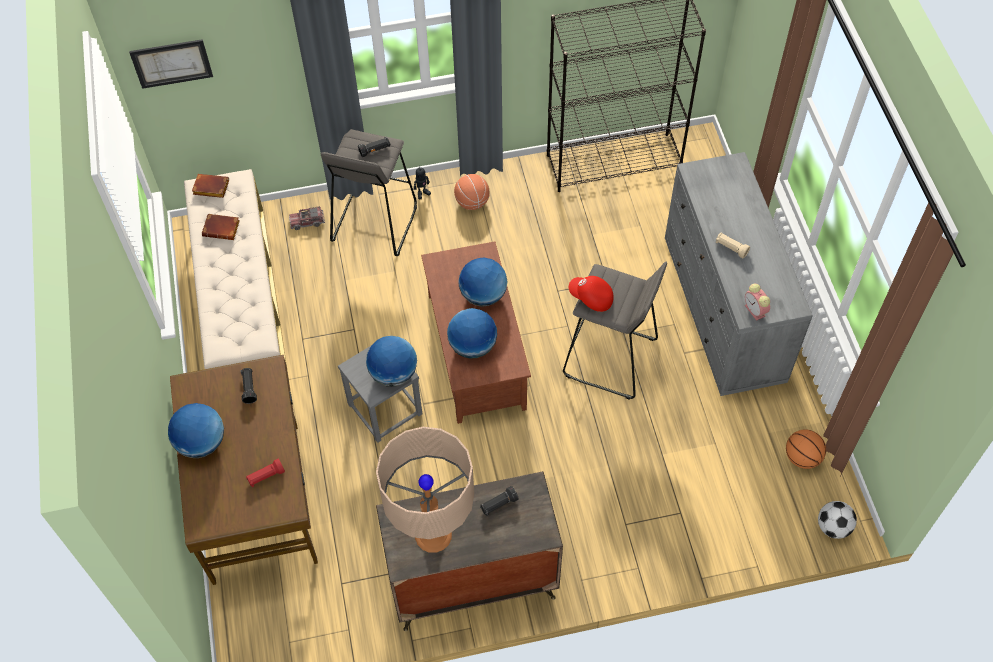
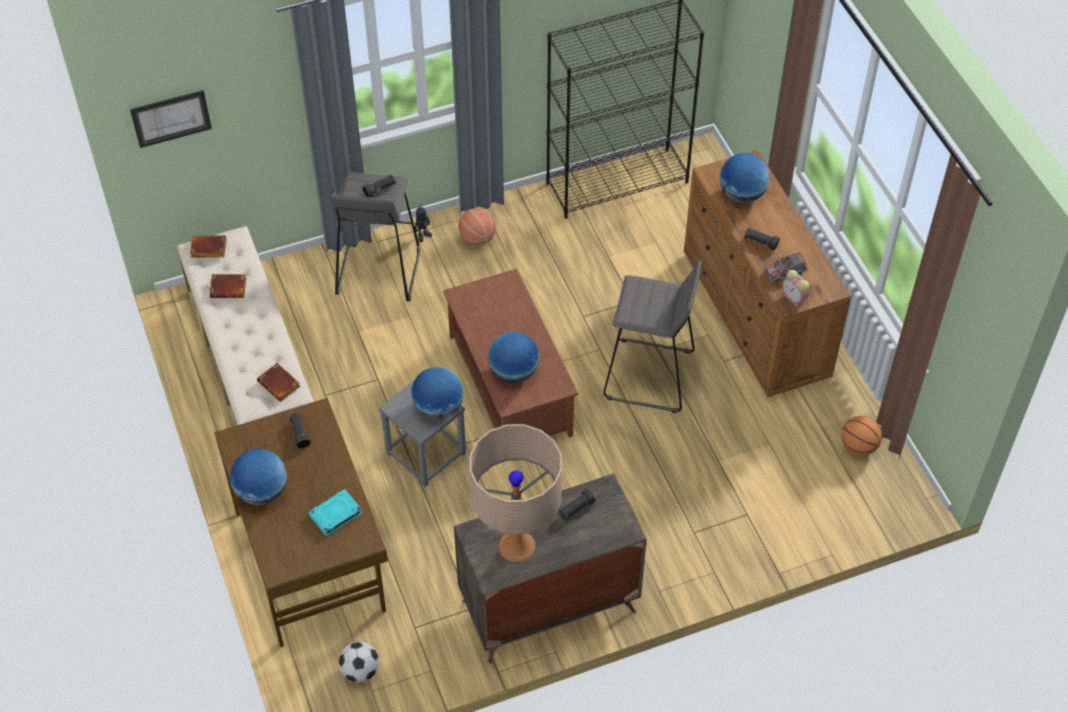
camera: 10 degrees left, 5 degrees down
red flashlight [246,459,285,487] -> turquoise book [308,489,362,536]
toy truck [289,206,325,230] -> toy truck moved to [764,252,808,283]
globe [458,258,507,307] -> globe moved to [720,153,769,203]
red cap [569,276,614,312] -> none
grey dresser [665,152,813,396] -> brown dresser [684,150,851,397]
beige flashlight [716,233,750,258] -> black flashlight [745,228,780,250]
football [818,501,857,539] -> football moved to [339,642,379,682]
none -> brown book [257,363,300,402]

